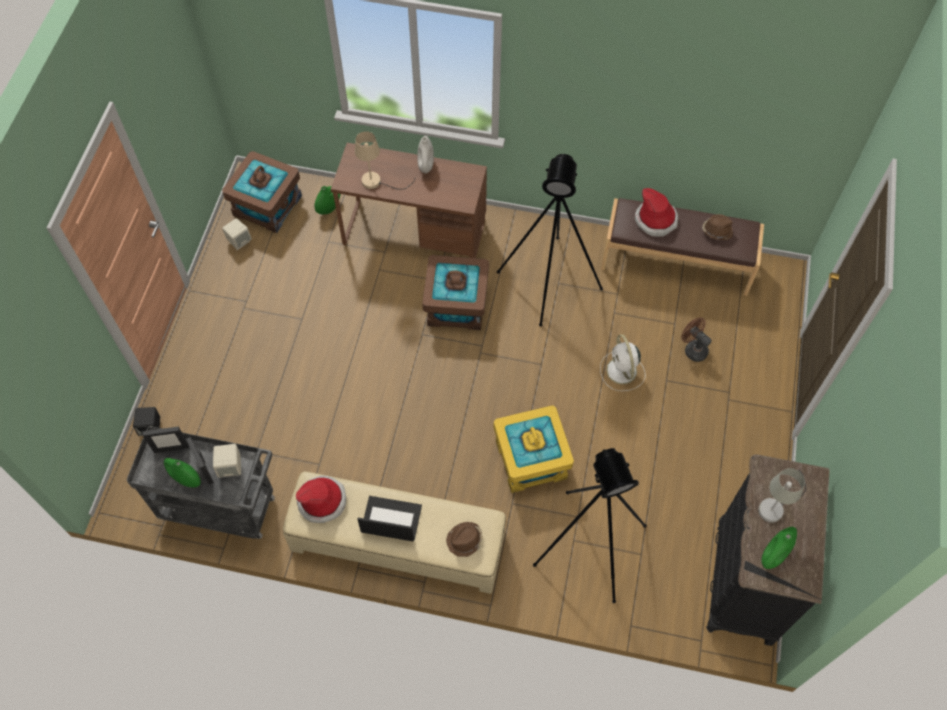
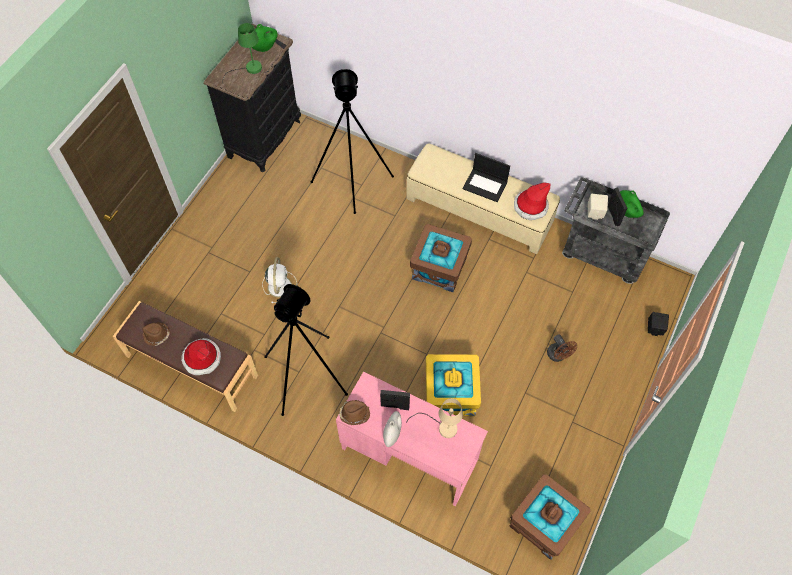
camera: 165 degrees left, 0 degrees up
picture frame [143,426,189,453] -> picture frame moved to [380,390,410,410]
beige speaker [222,218,252,250] -> none
green vase [314,186,340,214] -> none
brown desk [331,143,487,258] -> pink desk [336,372,488,506]
brown storage box [422,255,489,330] -> brown storage box moved to [410,224,472,292]
brown hat [446,522,482,557] -> brown hat moved to [339,400,370,425]
yellow storage box [493,405,574,493] -> yellow storage box moved to [426,354,481,416]
brown fan [681,317,712,362] -> brown fan moved to [547,335,578,362]
grey table lamp [758,468,806,523] -> green table lamp [222,23,262,85]

